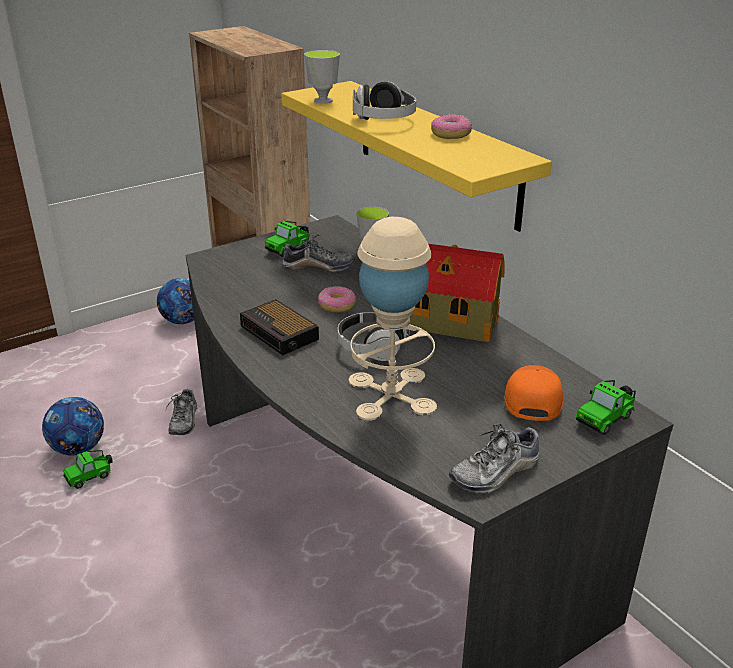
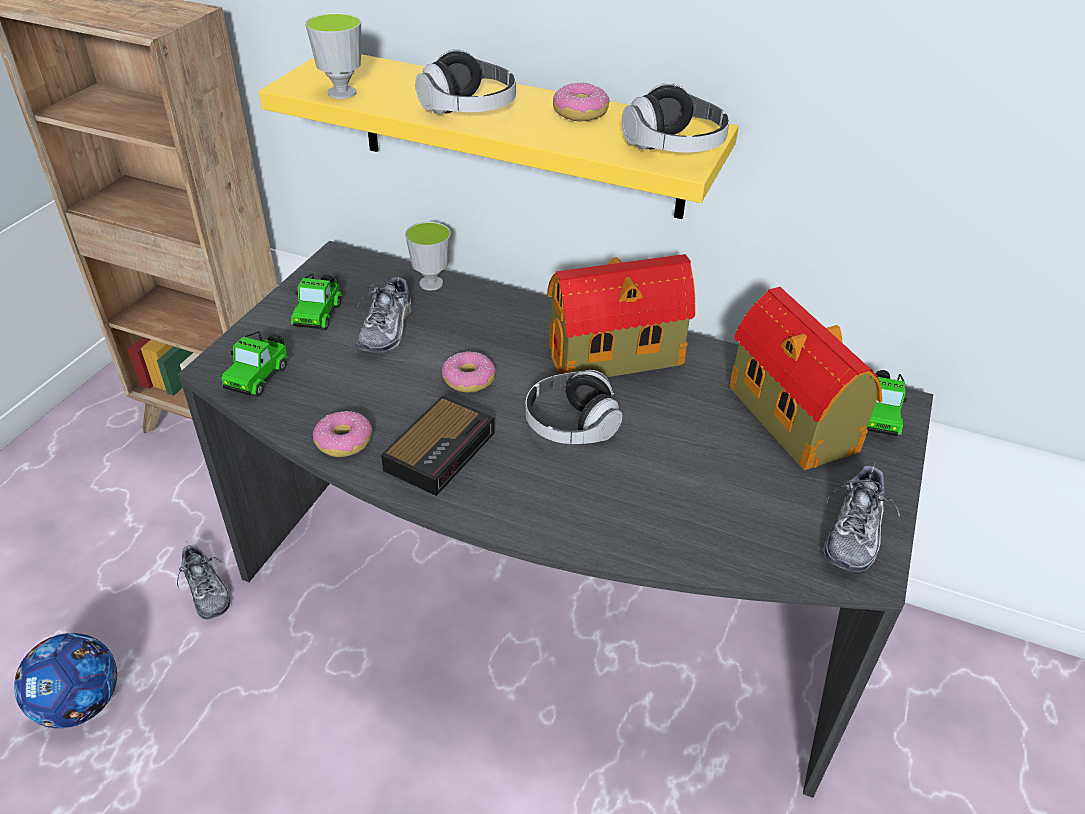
camera: 35 degrees left, 10 degrees up
toy car [63,450,113,489] -> toy car moved to [221,331,289,396]
football [157,278,194,324] -> none
alarm clock [240,299,319,355] -> alarm clock turned 75 degrees counterclockwise [381,396,495,496]
shoe [282,233,355,272] -> shoe turned 135 degrees clockwise [356,276,412,353]
beige table lamp [349,217,437,420] -> none
orange cap [504,365,563,421] -> toy house [729,287,882,470]
none -> donut [313,411,372,457]
none -> headphones [622,83,730,153]

